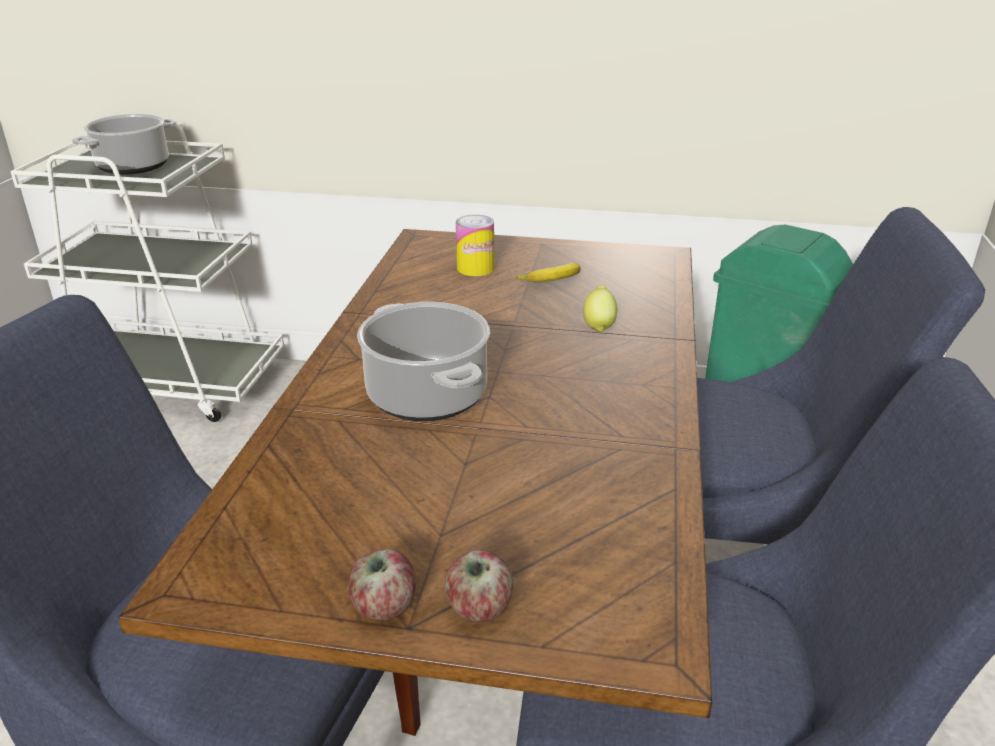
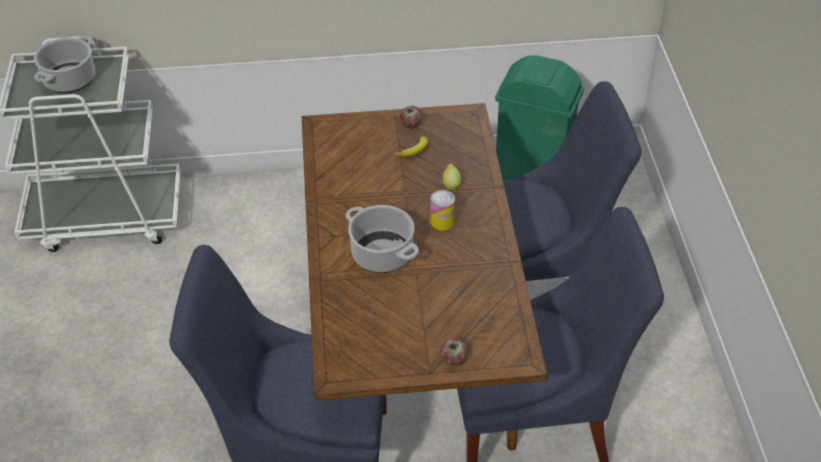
camera: 15 degrees left, 15 degrees up
apple [347,549,416,621] -> apple moved to [400,106,422,128]
can [456,215,494,276] -> can moved to [430,190,455,231]

